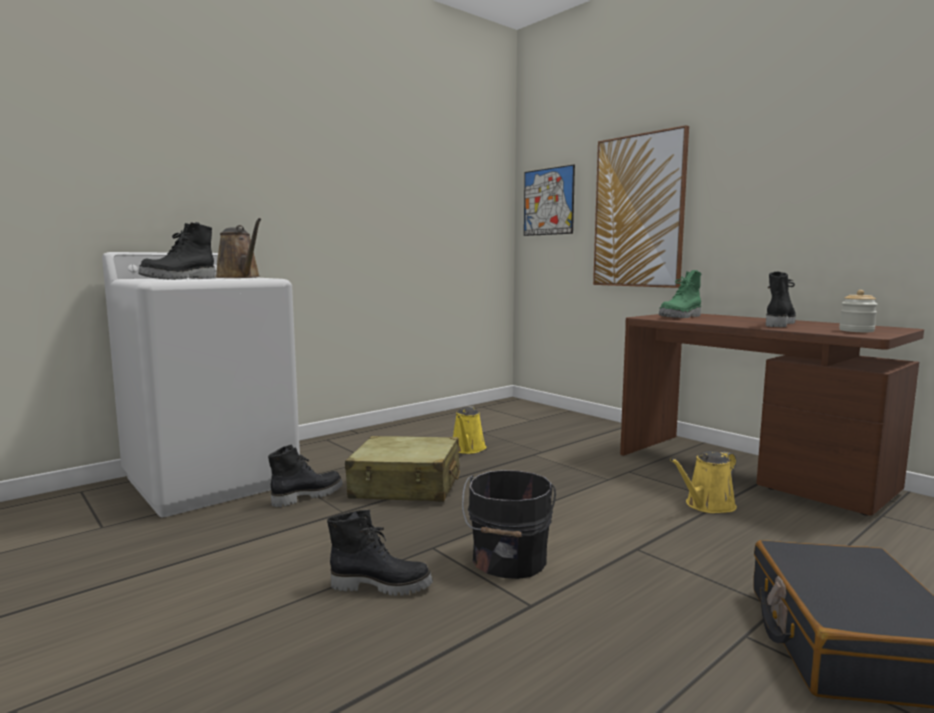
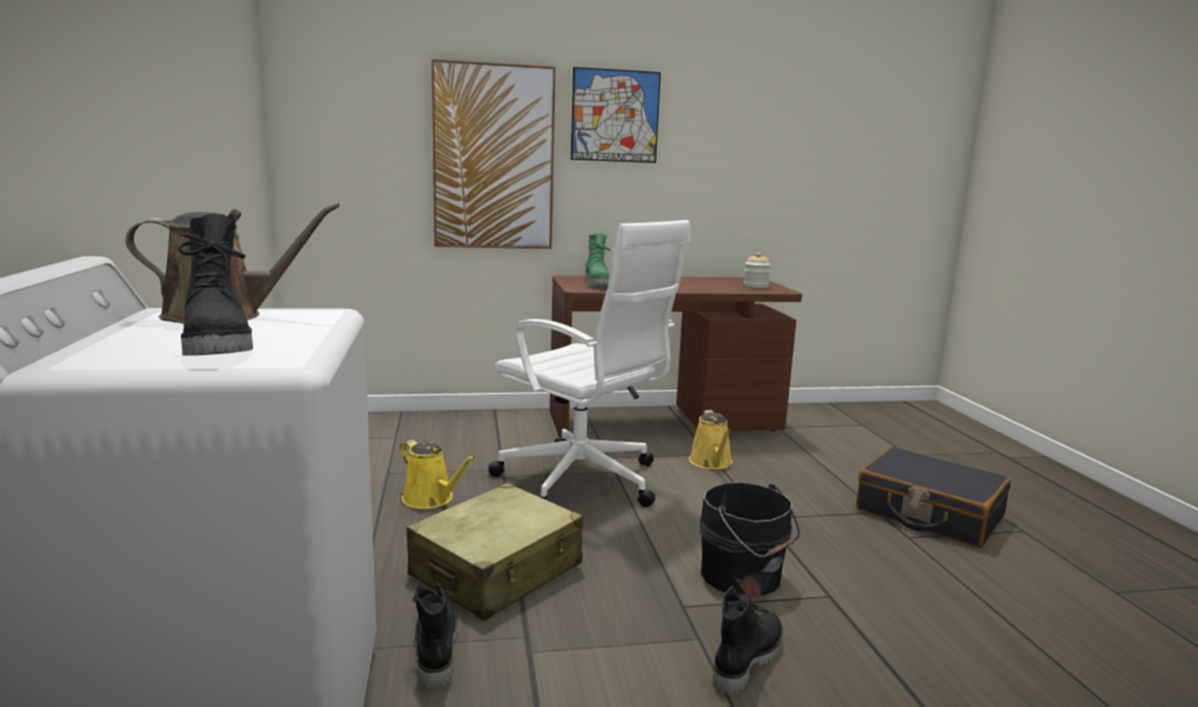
camera: 60 degrees left, 5 degrees up
picture [524,165,575,236] -> picture moved to [571,67,661,163]
black boot [766,271,796,327] -> none
none -> white office chair [488,220,691,507]

